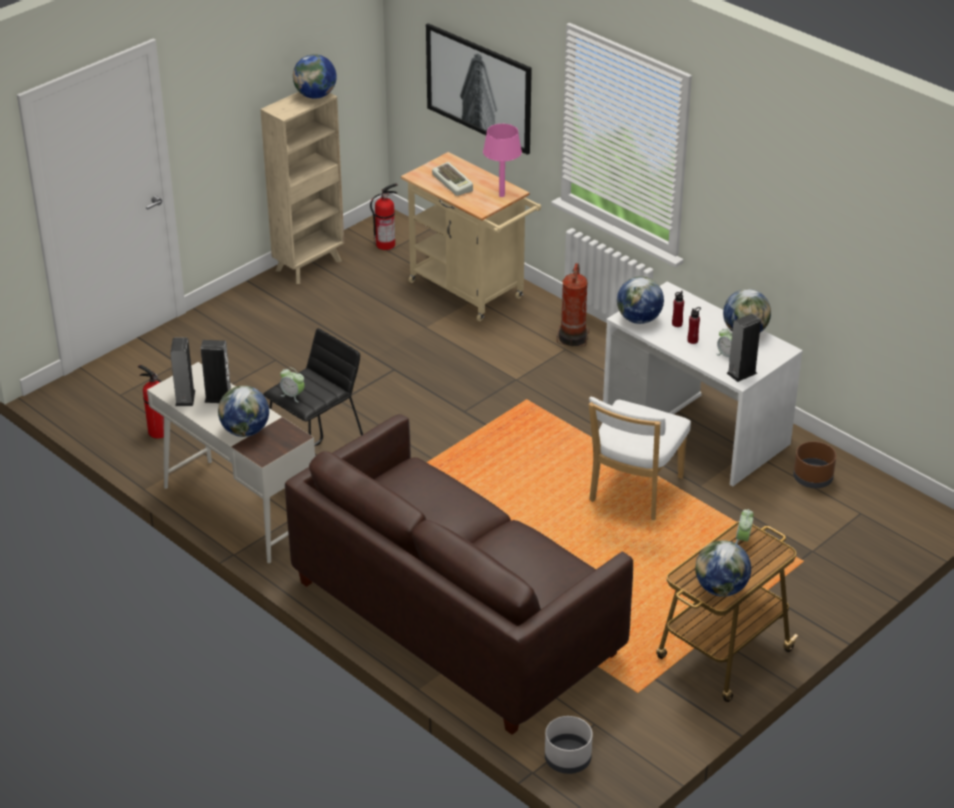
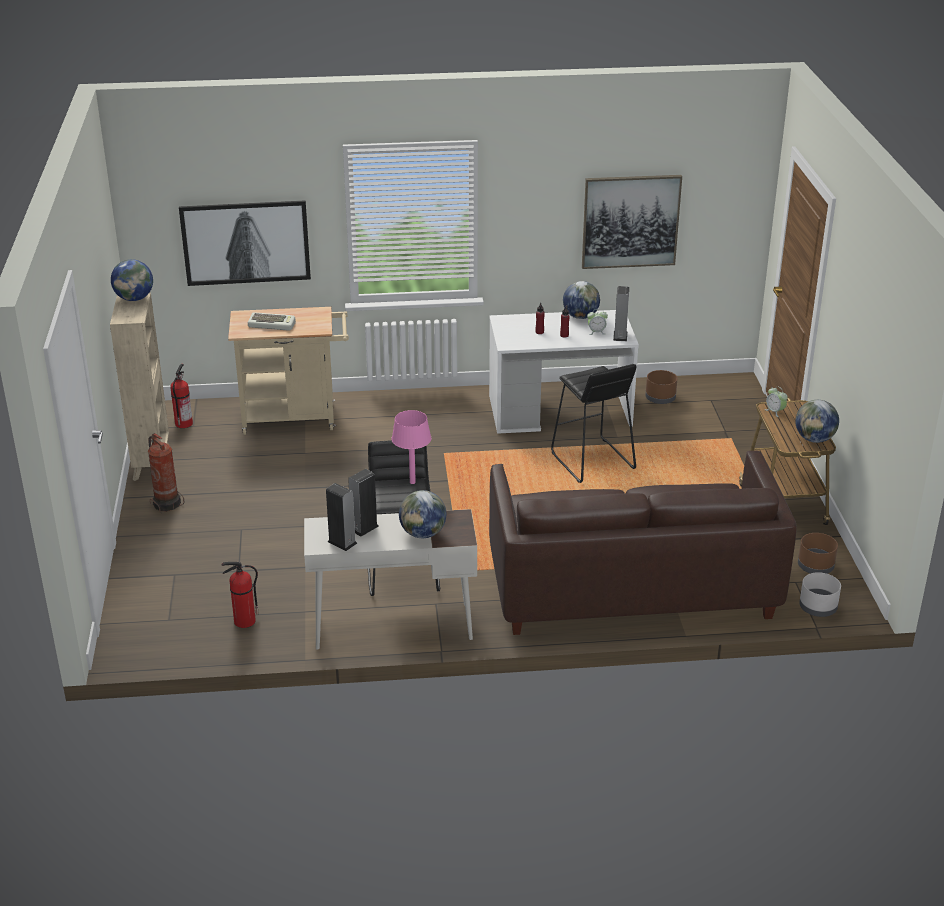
camera: 50 degrees left, 5 degrees down
alarm clock [280,368,305,403] -> none
pink table lamp [483,124,522,197] -> pink table lamp moved to [392,410,431,484]
fire extinguisher [557,263,589,346] -> fire extinguisher moved to [148,433,185,513]
white chair [589,397,691,520] -> black stool [551,364,636,483]
globe [617,276,664,324] -> none
none -> picture [582,175,682,269]
none -> brown planter [798,533,838,574]

